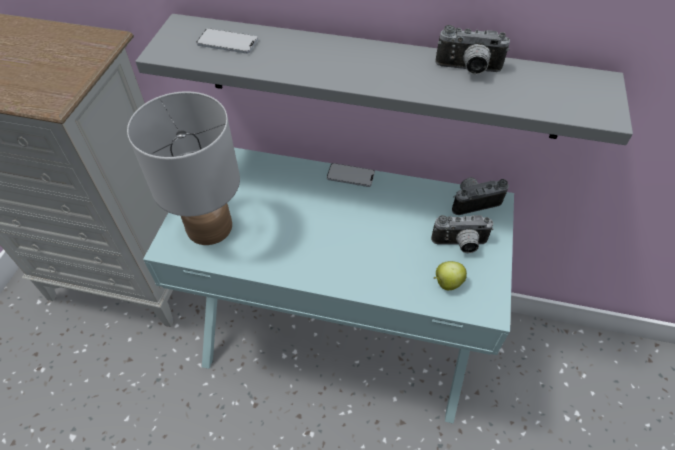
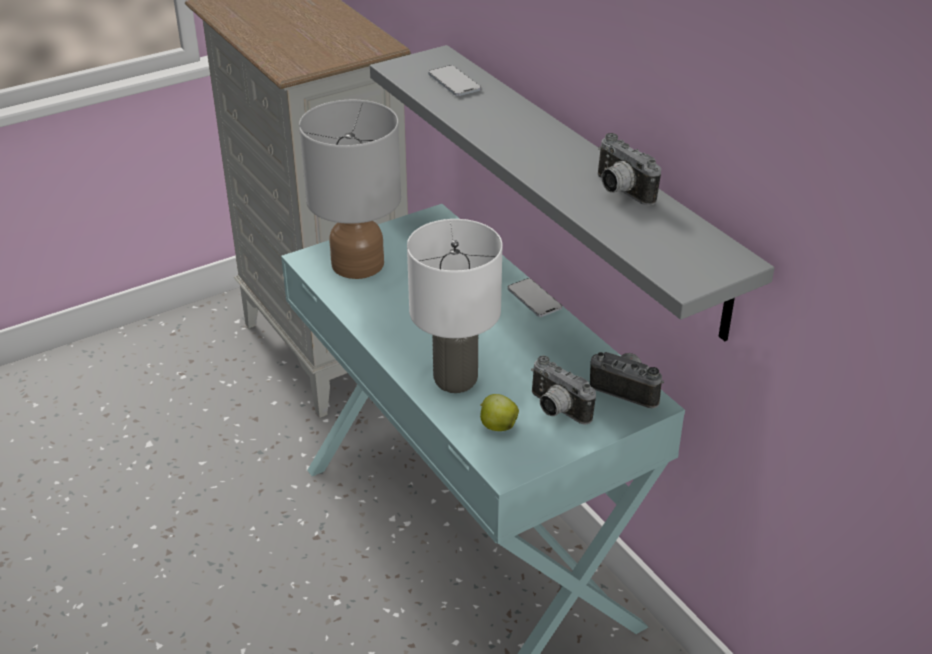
camera: 45 degrees right, 15 degrees down
none -> white table lamp [407,219,502,393]

